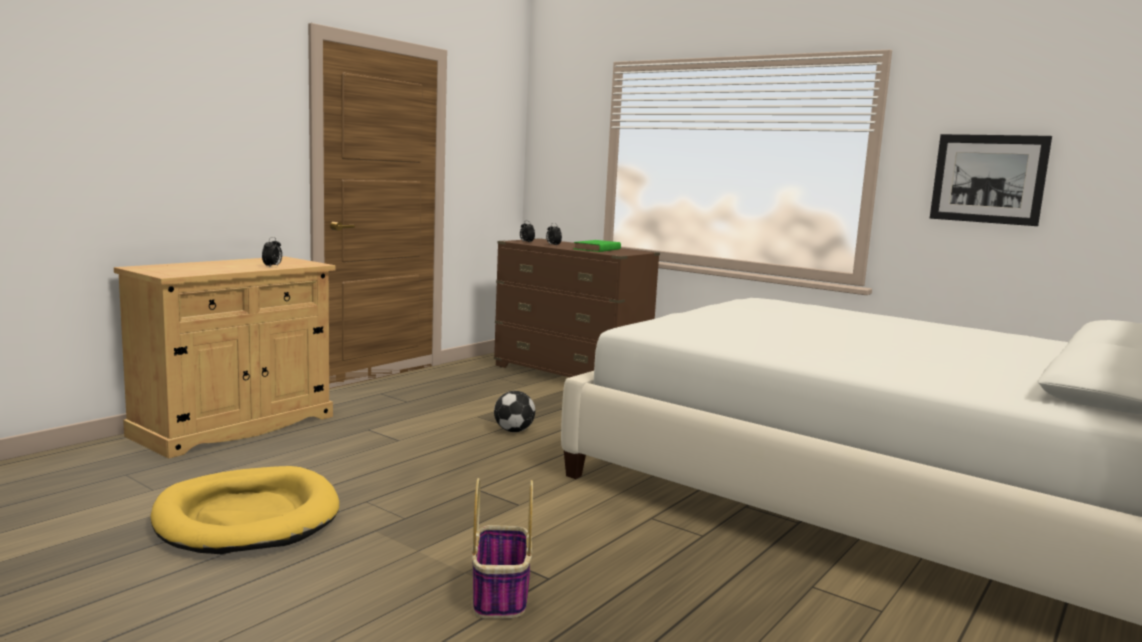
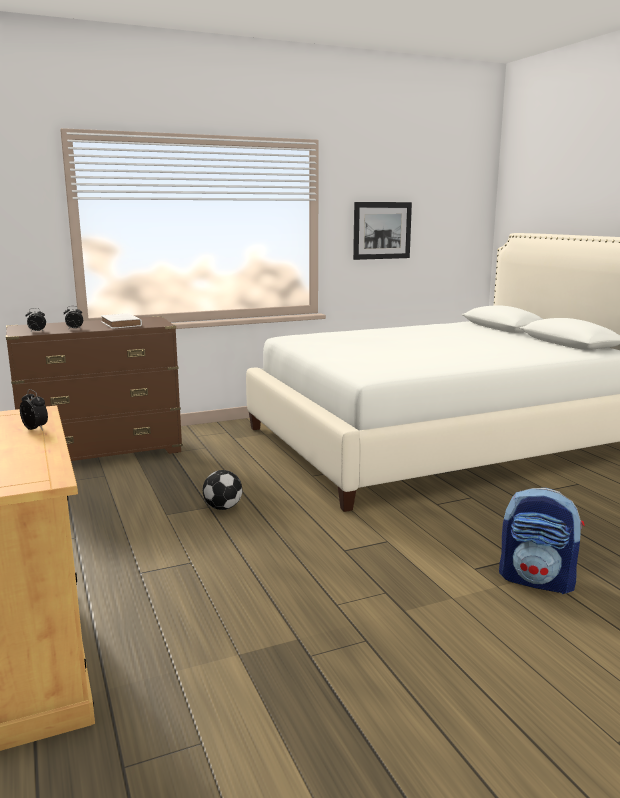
camera: 60 degrees left, 5 degrees up
yellow dog bed [150,466,339,554] -> none
basket [472,478,533,619] -> backpack [499,488,585,594]
green book [574,240,621,252] -> white book [101,313,142,328]

